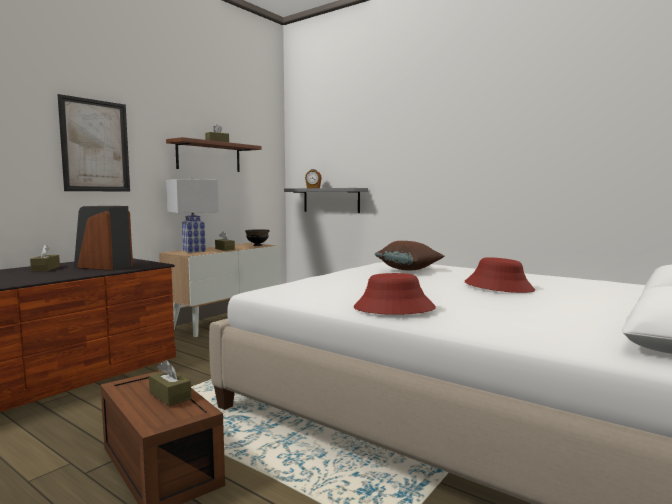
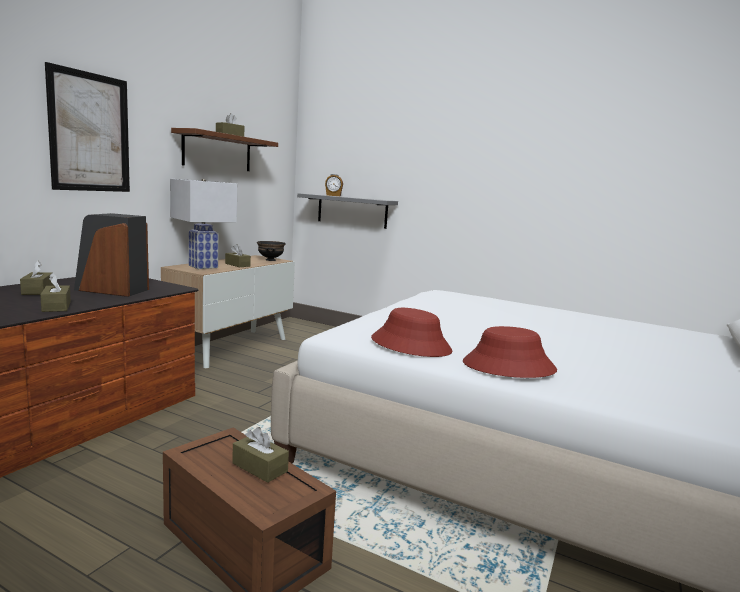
camera: 10 degrees left, 5 degrees up
brown pillow [374,241,445,270] -> none
red hat [465,257,535,293] -> red hat moved to [371,308,453,357]
none -> brown tissue box [40,273,71,312]

